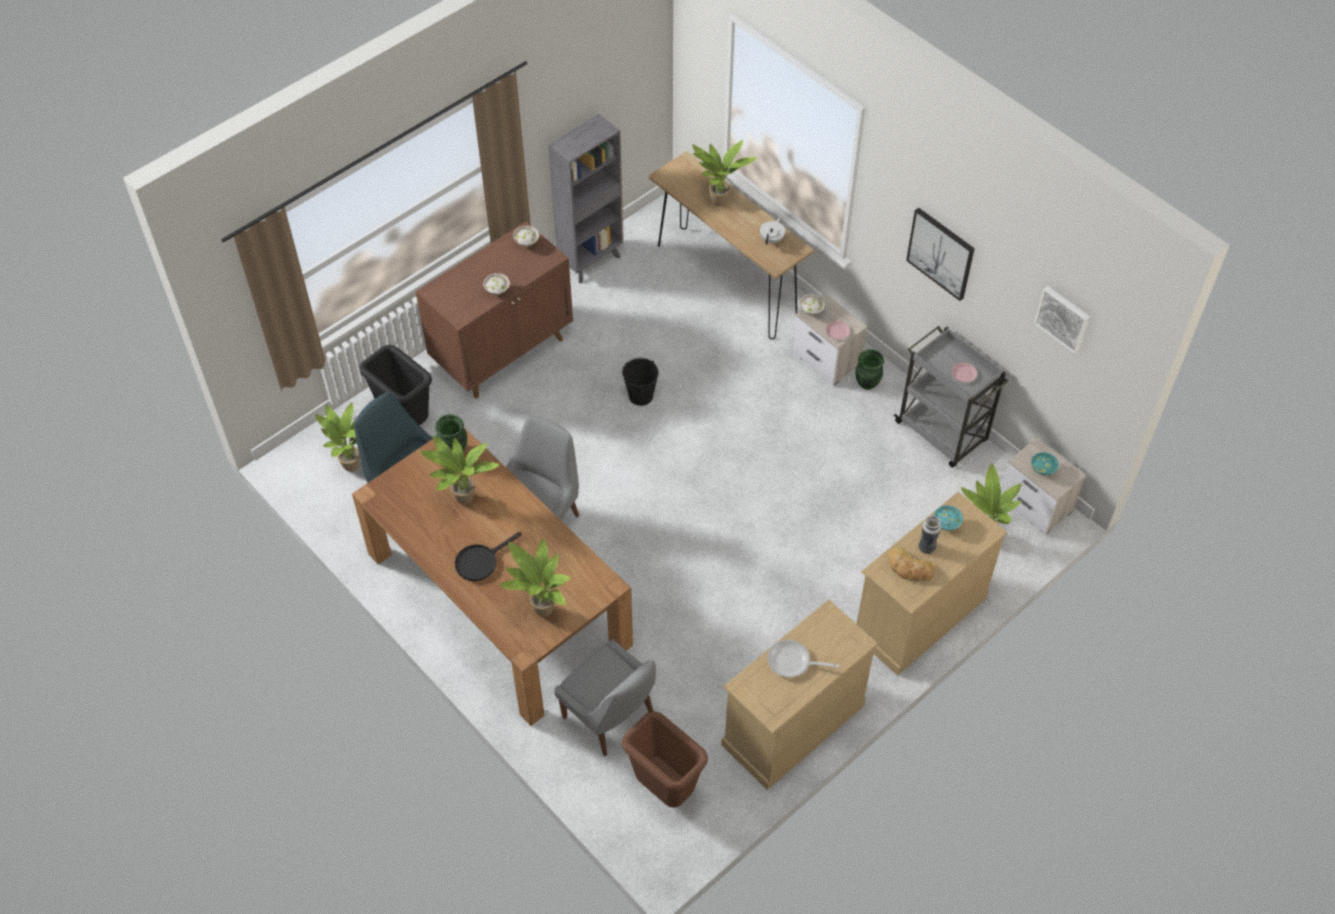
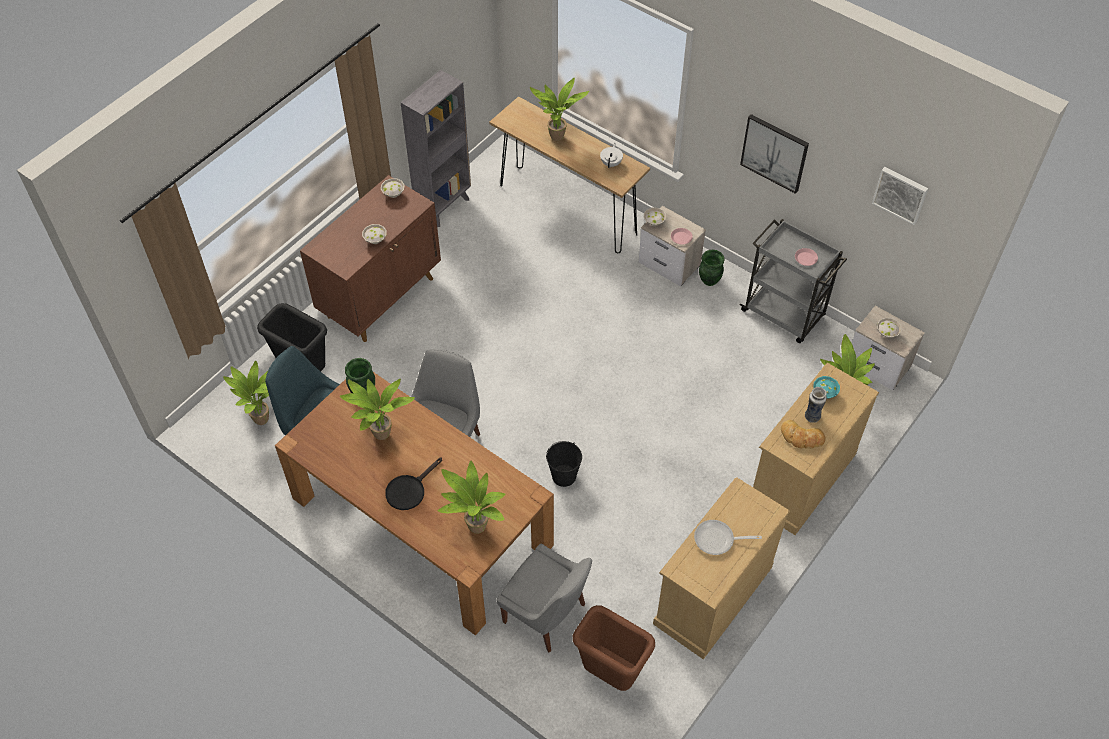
camera: 10 degrees left, 0 degrees up
black bucket [622,358,659,406] -> black bucket moved to [546,441,582,487]
turquoise bowl [1031,452,1059,475] -> white bowl [877,318,902,338]

